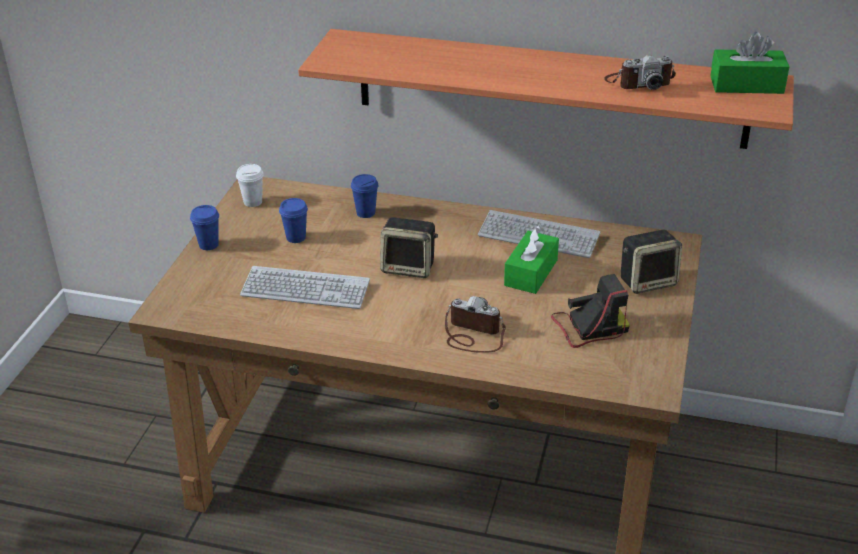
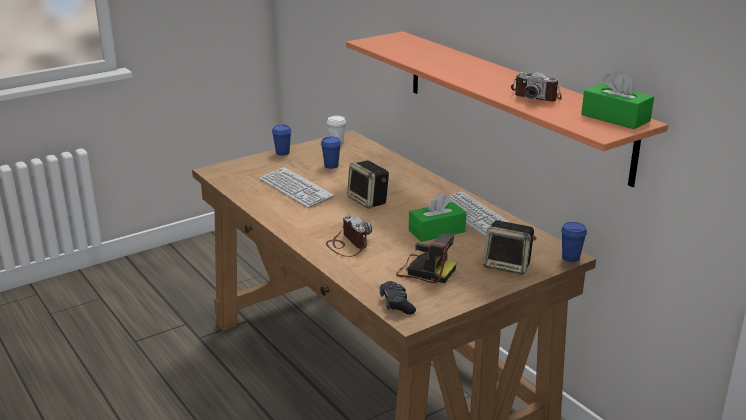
camera: 40 degrees right, 10 degrees down
blue cup [351,174,379,218] -> blue cup moved to [561,222,587,262]
none -> black game controller [380,281,416,315]

